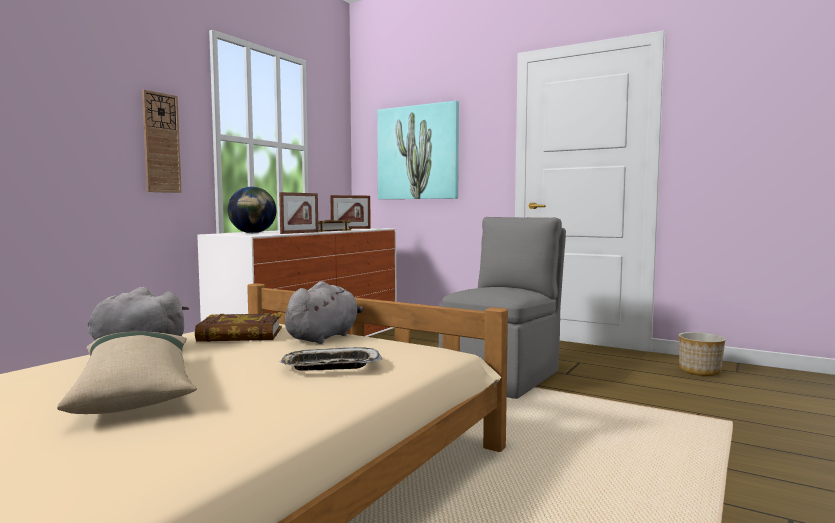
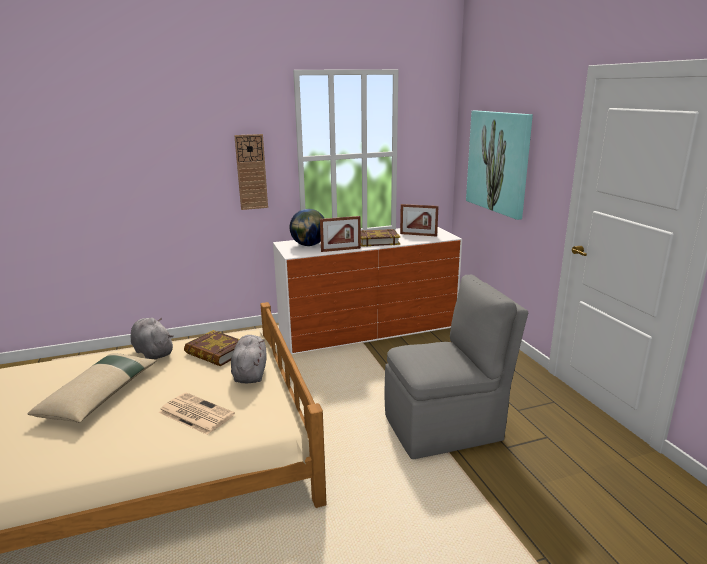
camera: 40 degrees right, 15 degrees up
tray [280,347,382,371] -> newspaper [158,392,235,435]
grey plush toy [285,281,364,344] -> grey plush toy turned 75 degrees counterclockwise [231,335,267,384]
planter [679,332,725,376] -> none

